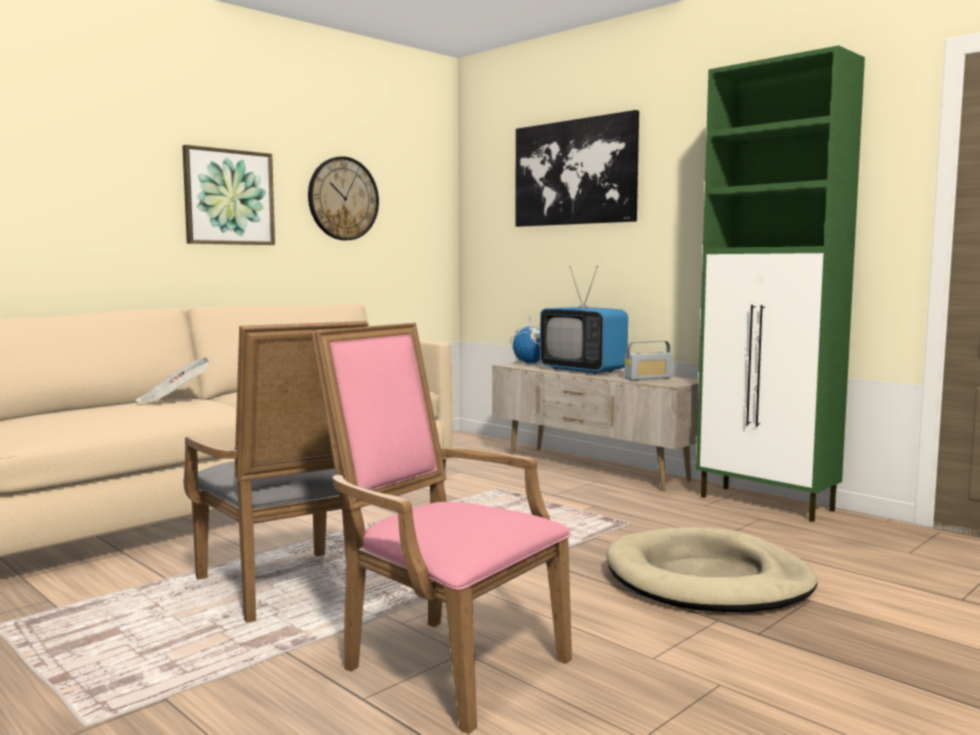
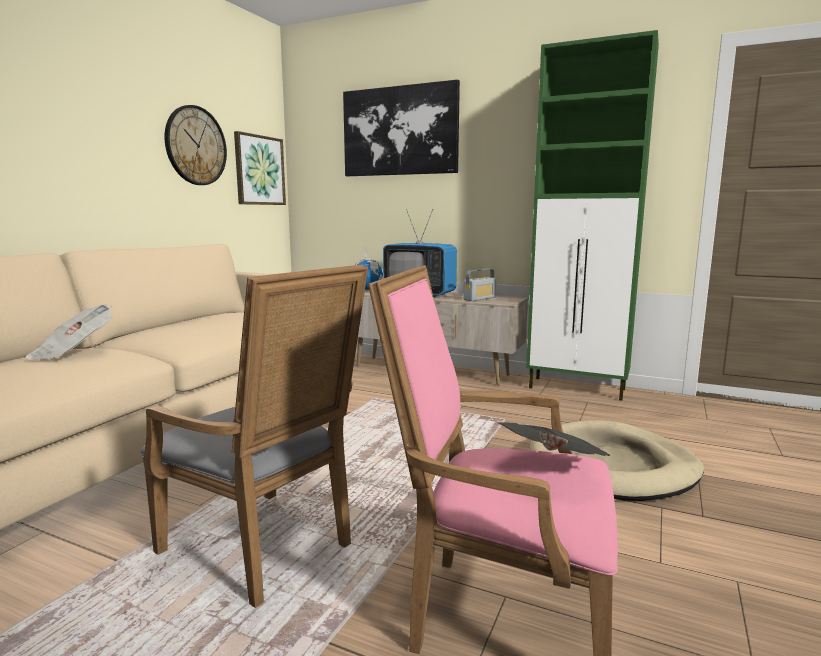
camera: 20 degrees left, 5 degrees up
picture [182,145,275,245] -> picture moved to [234,131,286,205]
none -> newspaper [496,422,610,456]

